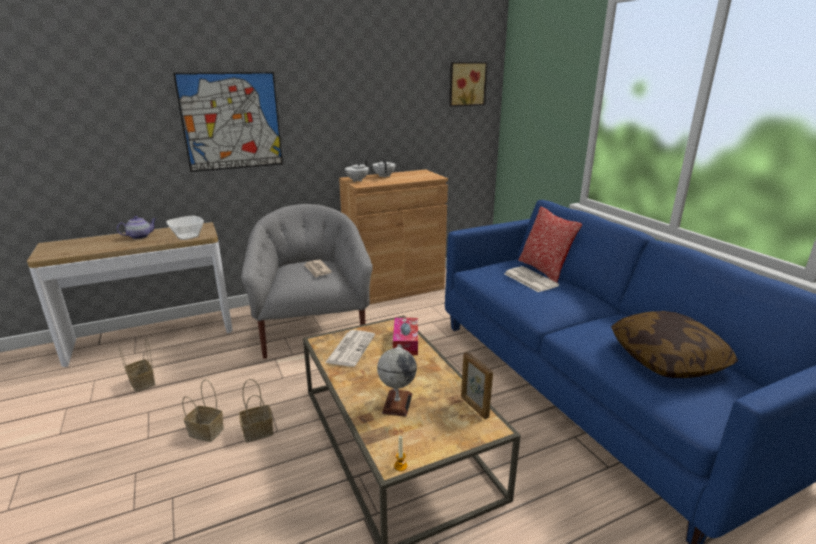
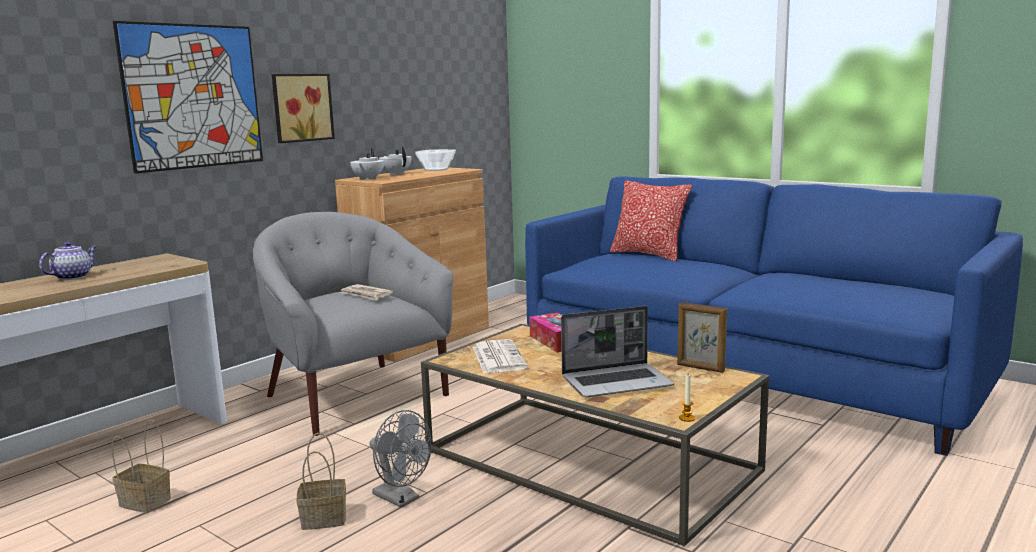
camera: 25 degrees left, 10 degrees down
bowl [166,215,204,240] -> bowl moved to [415,149,456,171]
basket [239,379,273,443] -> grey fan [369,410,432,508]
globe [377,344,417,417] -> laptop [561,306,674,397]
picture [449,62,488,107] -> picture moved to [272,74,335,143]
newspaper [504,266,559,292] -> none
pillow [611,311,738,378] -> none

